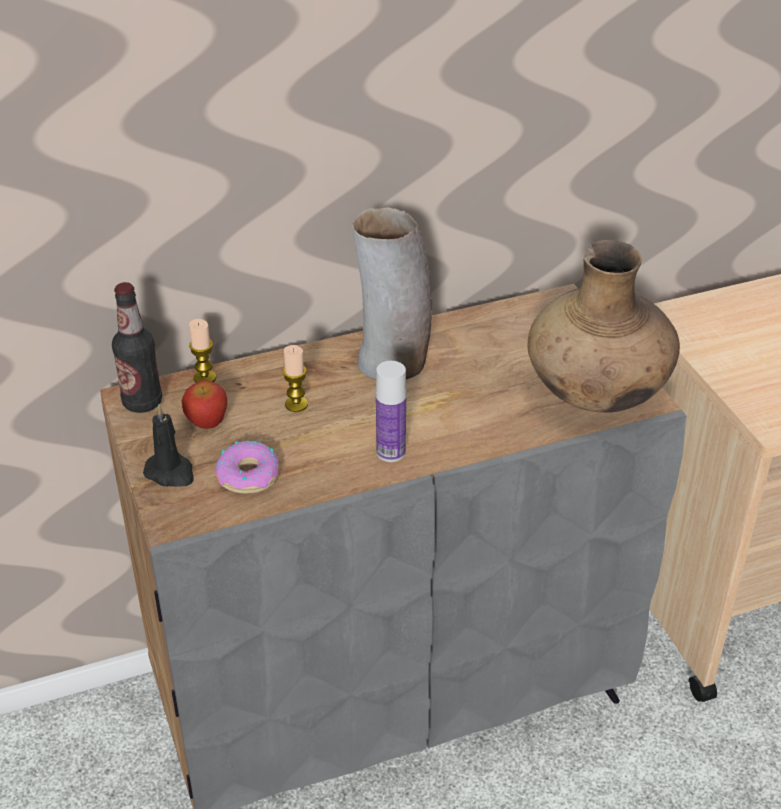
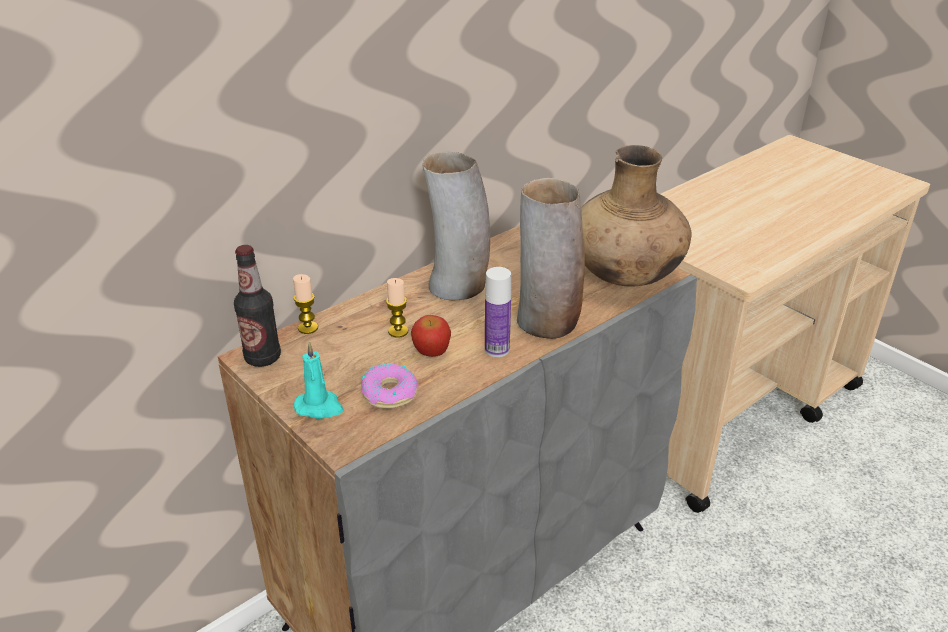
camera: 20 degrees left, 5 degrees down
black candle [143,404,194,487] -> turquoise candle [294,341,344,419]
apple [182,380,227,429] -> apple moved to [411,315,451,357]
none -> vase [517,178,585,339]

